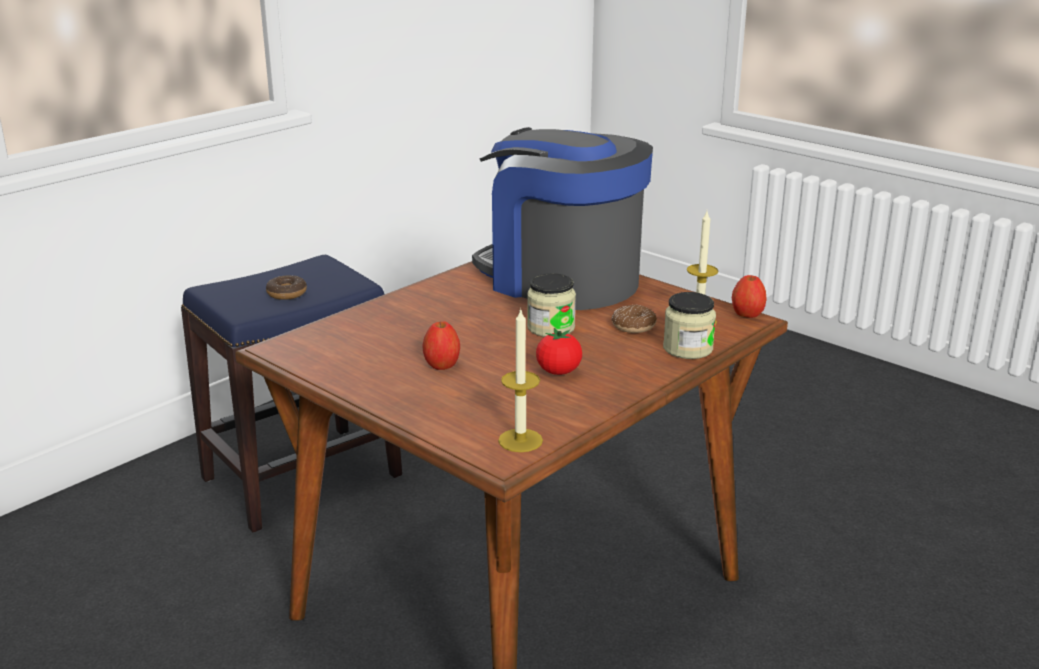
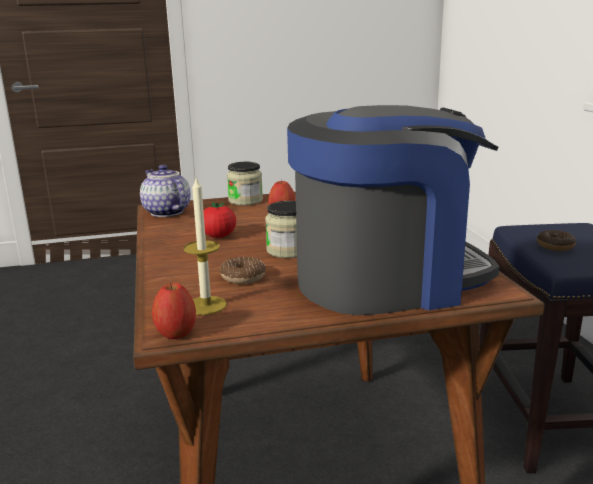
camera: 125 degrees right, 5 degrees down
candle [498,308,543,452] -> teapot [140,164,190,217]
jar [663,292,716,359] -> jar moved to [227,162,263,206]

